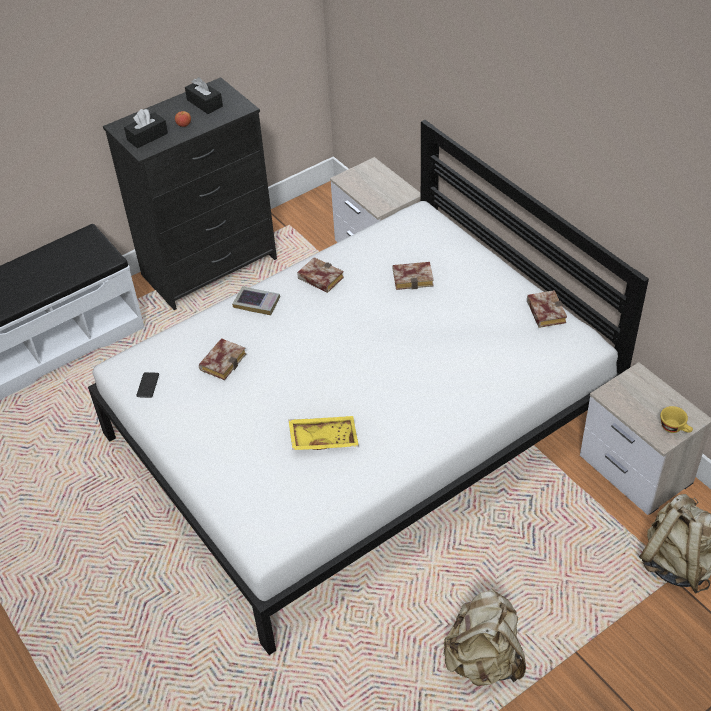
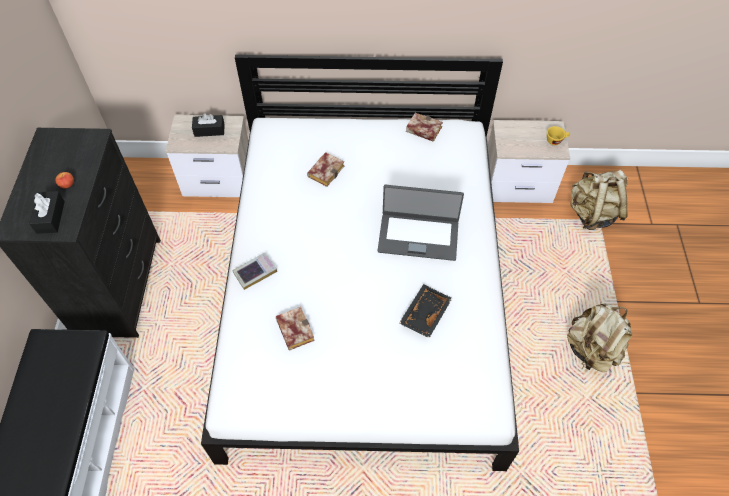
camera: 55 degrees left, 10 degrees up
phone [136,372,159,398] -> none
black tissue box [185,77,223,114] -> black tissue box moved to [192,113,225,137]
yellow tray [289,416,359,450] -> black tray [399,284,452,338]
book [297,257,344,293] -> none
none -> laptop [377,185,464,261]

